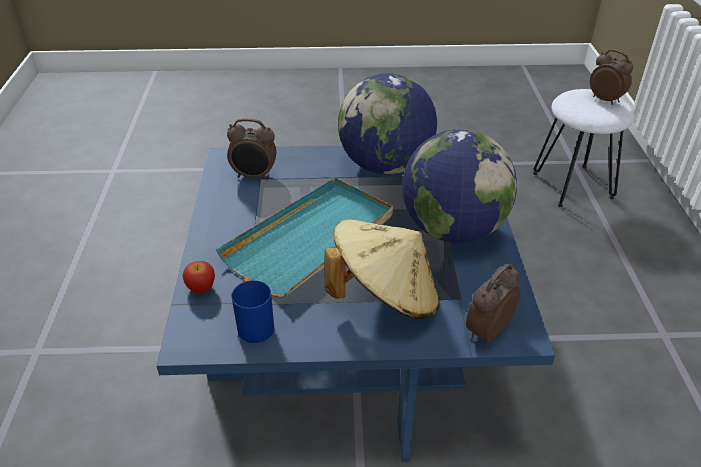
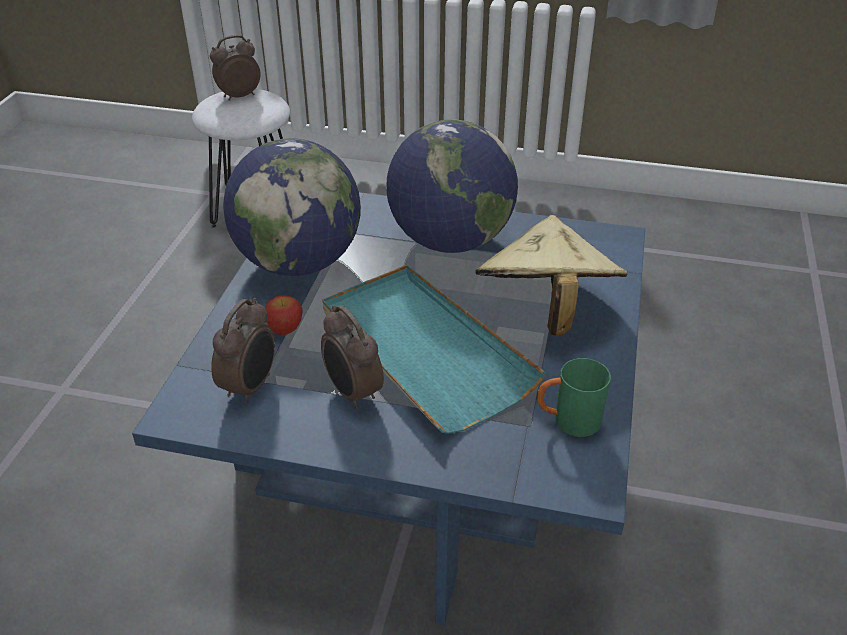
camera: 75 degrees left, 0 degrees up
apple [183,261,215,293] -> apple moved to [265,295,303,335]
blue mug [231,278,274,343] -> green mug [537,358,611,437]
alarm clock [466,264,520,346] -> alarm clock moved to [321,305,384,410]

